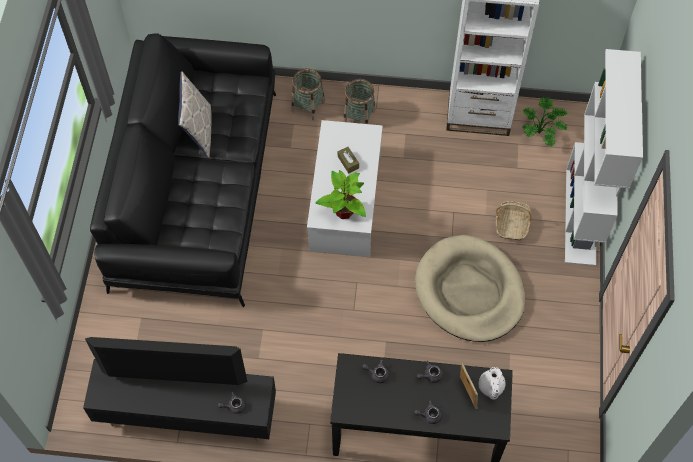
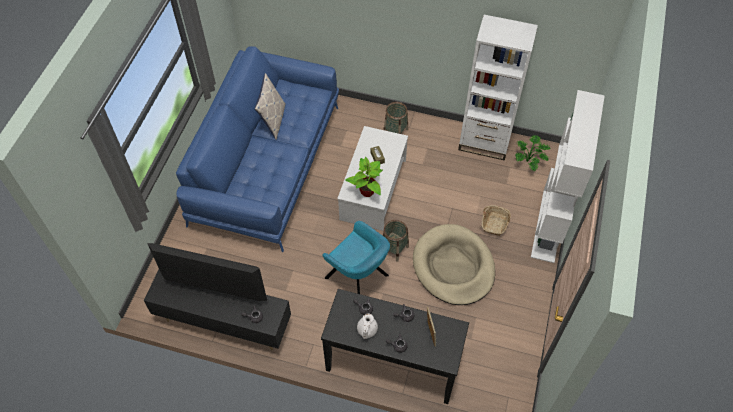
camera: 10 degrees right, 5 degrees down
black sofa [90,34,276,307] -> blue sofa [176,46,339,252]
basket [292,68,325,120] -> basket moved to [383,220,409,262]
white teapot [479,367,505,400] -> white teapot moved to [357,313,378,339]
none -> turquoise armchair [322,221,390,294]

